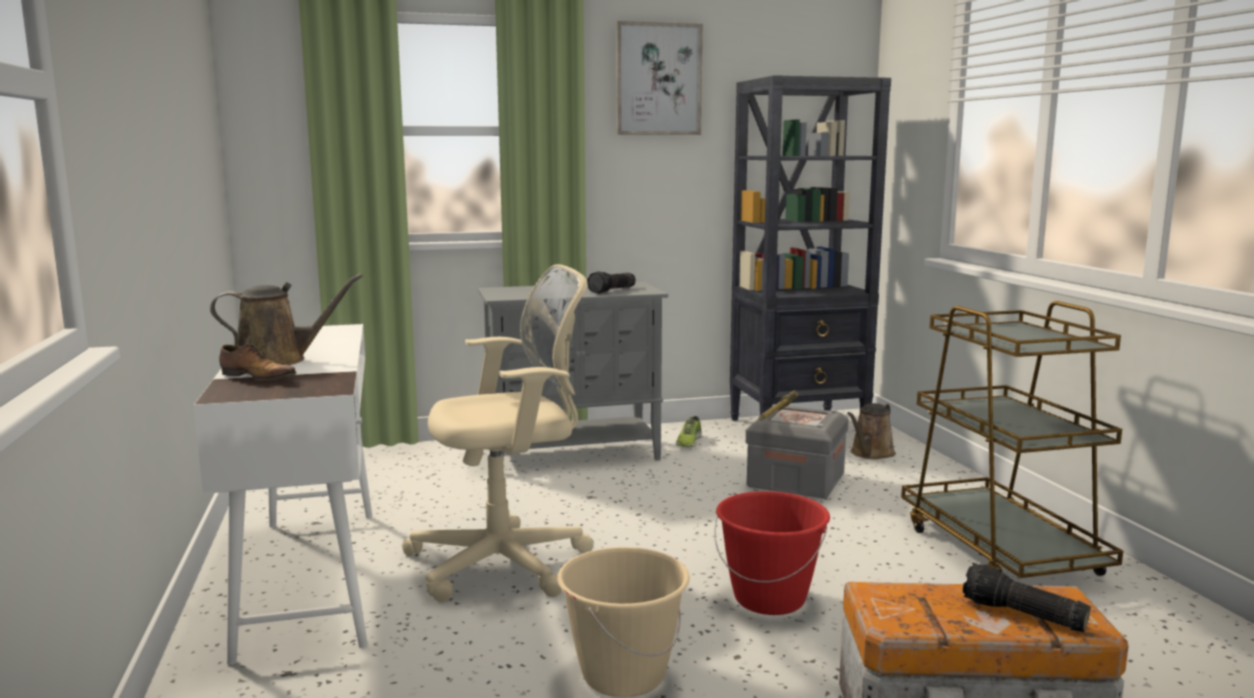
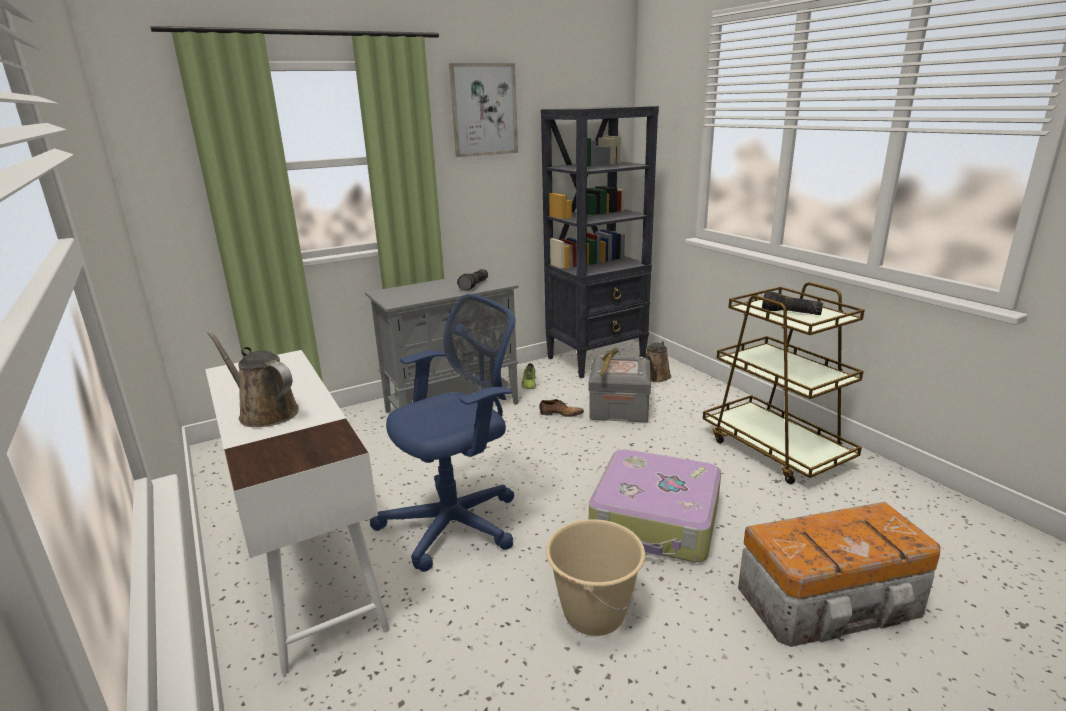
camera: 15 degrees left, 10 degrees up
brown watering can [210,274,363,365] -> brown watering can turned 120 degrees counterclockwise [207,331,299,427]
shoe [219,344,297,381] -> shoe moved to [539,399,584,417]
beige office chair [402,264,594,602] -> blue office chair [370,294,515,572]
red bucket [714,491,830,615] -> suitcase [589,449,721,562]
flashlight [963,563,1091,632] -> flashlight moved to [762,292,823,315]

